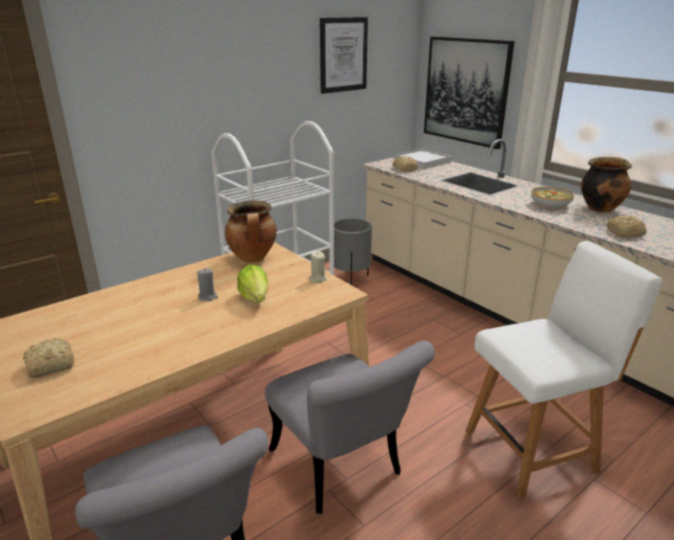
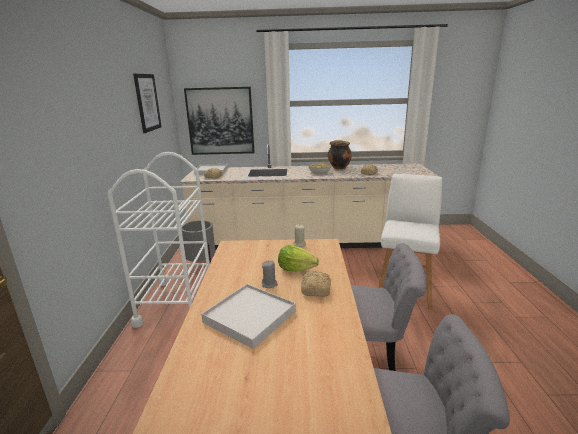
camera: 50 degrees left, 5 degrees down
bread [23,338,74,378] -> bread moved to [301,271,331,297]
cooking pot [225,200,277,262] -> none
none -> white tray [201,284,296,349]

